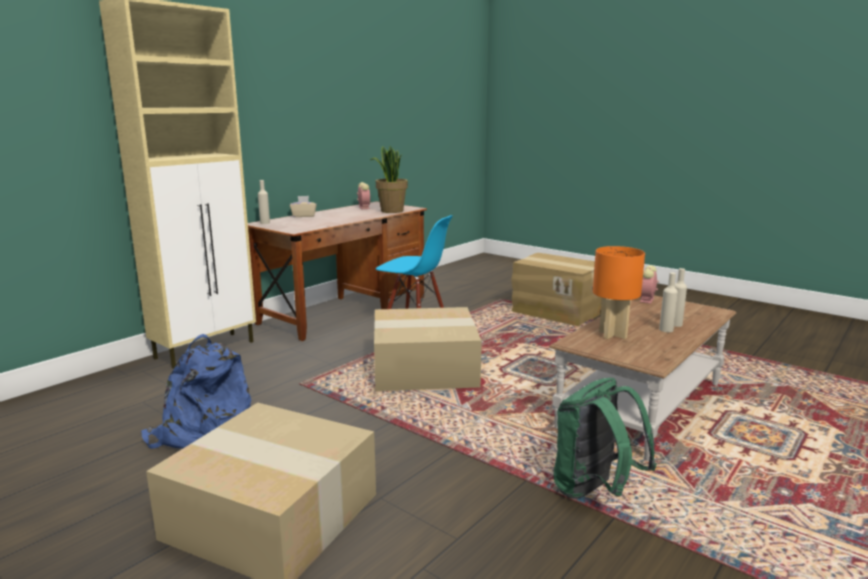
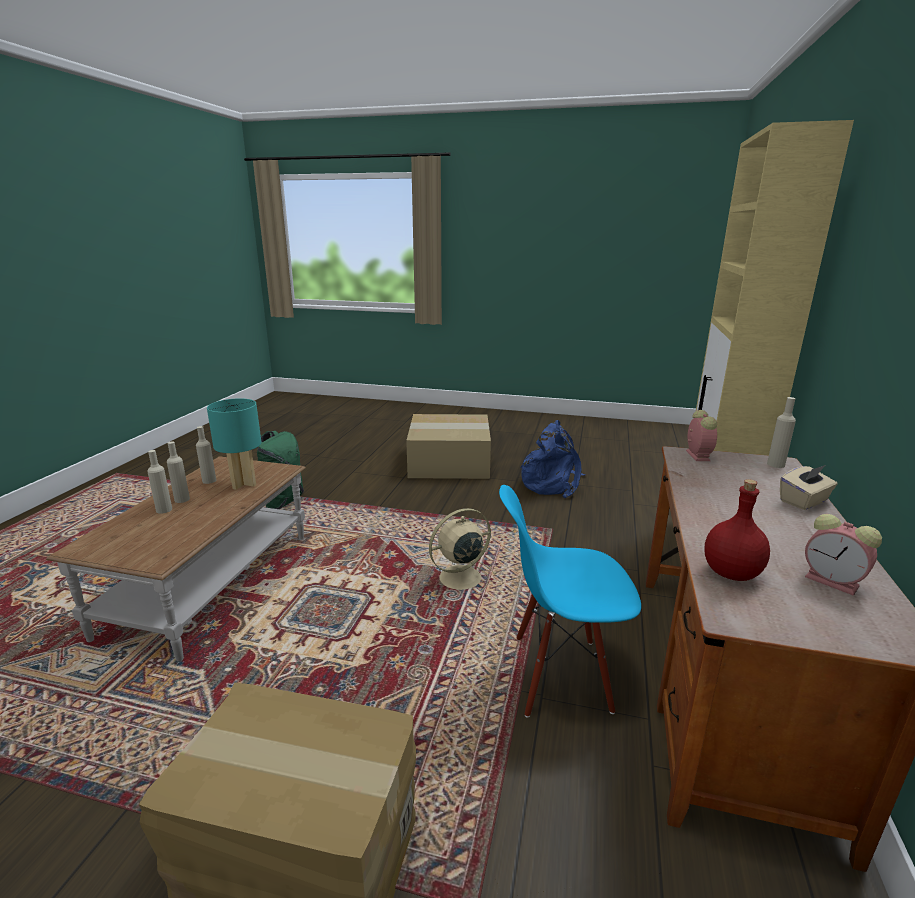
camera: 155 degrees right, 5 degrees up
potted plant [371,146,408,213] -> red bottle [704,479,770,581]
cardboard box [374,307,482,391] -> beige fan [429,508,497,594]
orange table lamp [593,246,645,339] -> turquoise table lamp [207,398,261,490]
alarm clock [640,265,659,304] -> alarm clock moved to [686,410,717,461]
none -> beige bottle [196,426,216,484]

